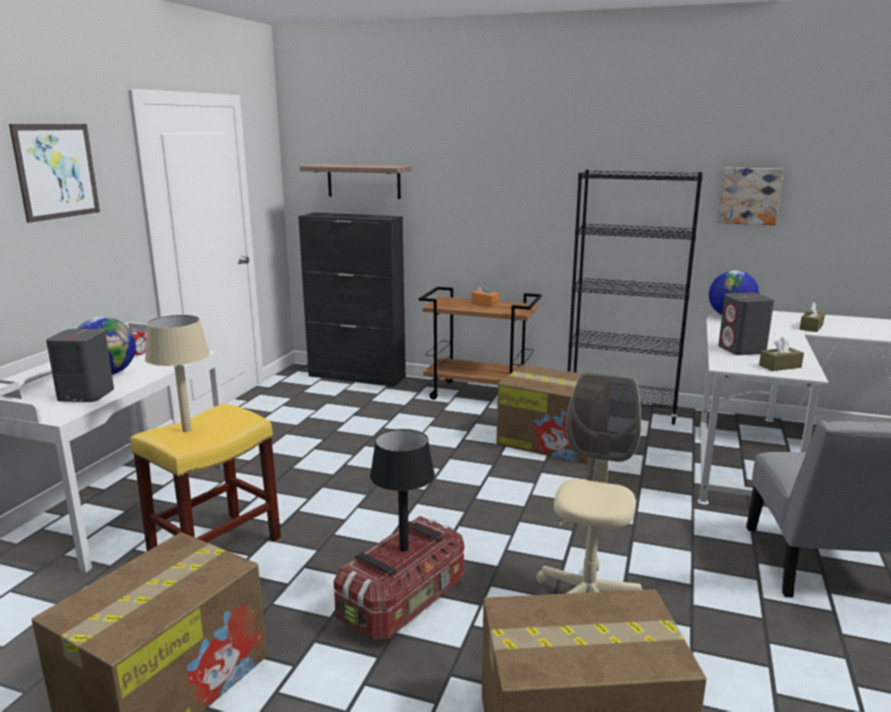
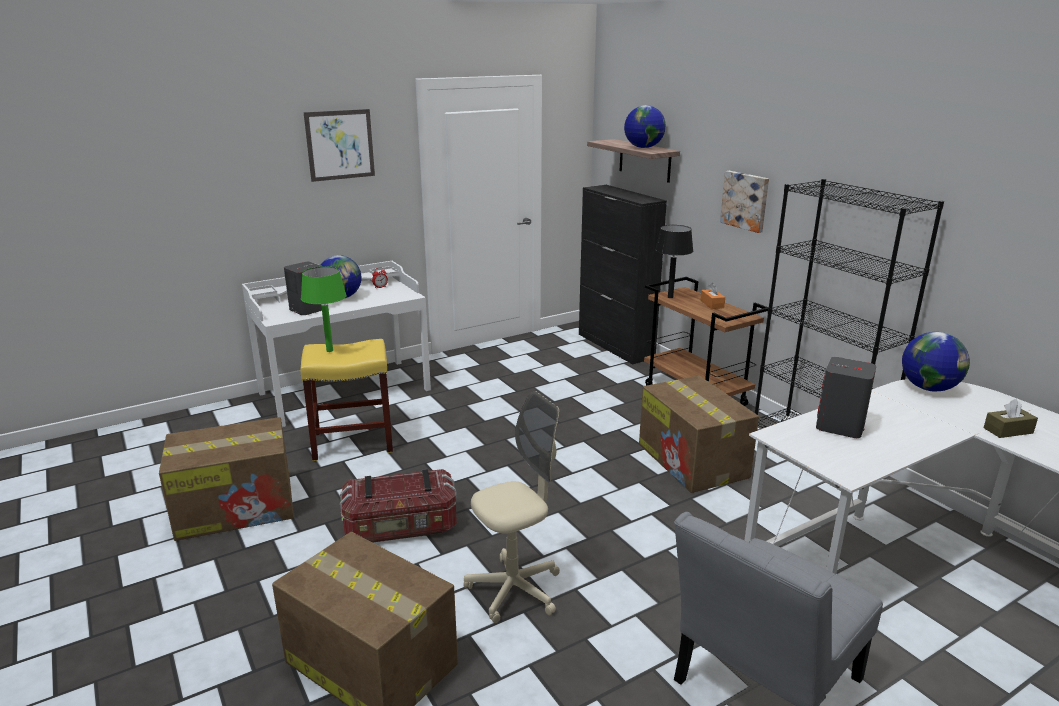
camera: 40 degrees right, 5 degrees up
beige table lamp [145,315,210,432] -> green table lamp [301,267,347,352]
black table lamp [370,429,435,552] -> black table lamp moved to [655,225,693,298]
picture [717,168,784,225] -> picture moved to [720,171,769,233]
brown tissue box [759,337,804,371] -> none
none -> globe [624,105,666,148]

